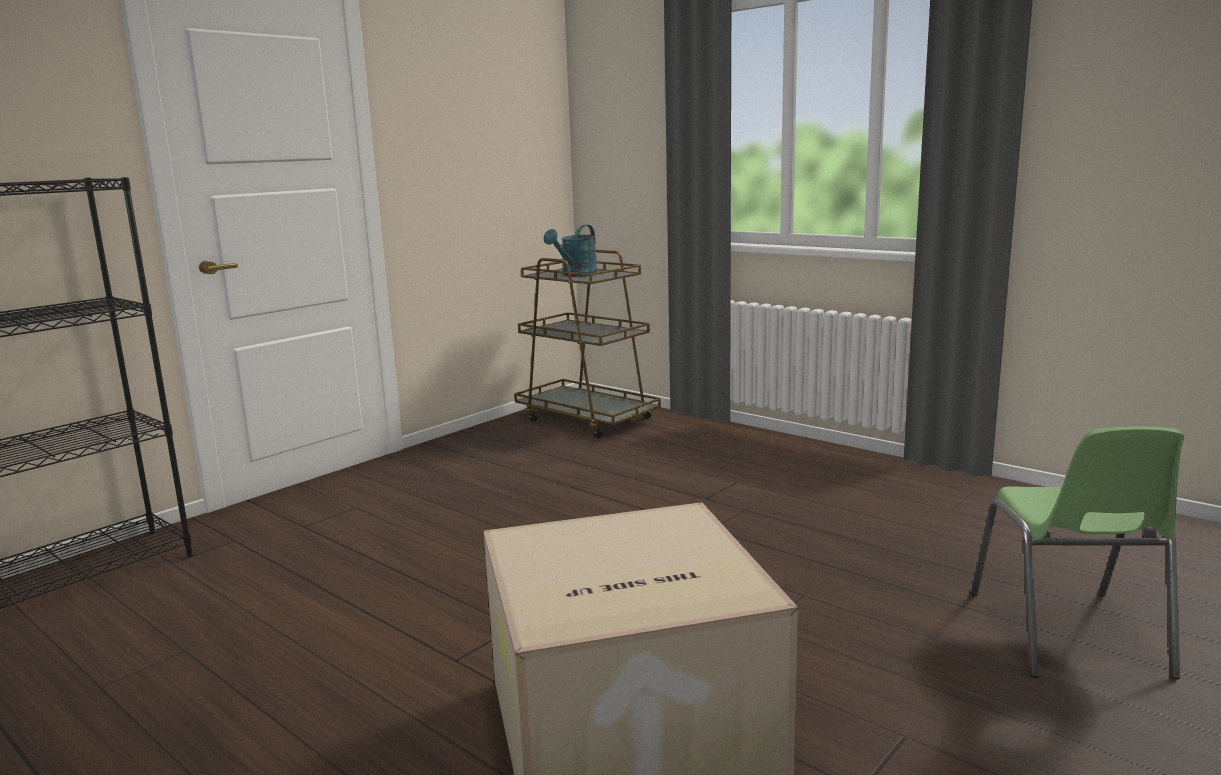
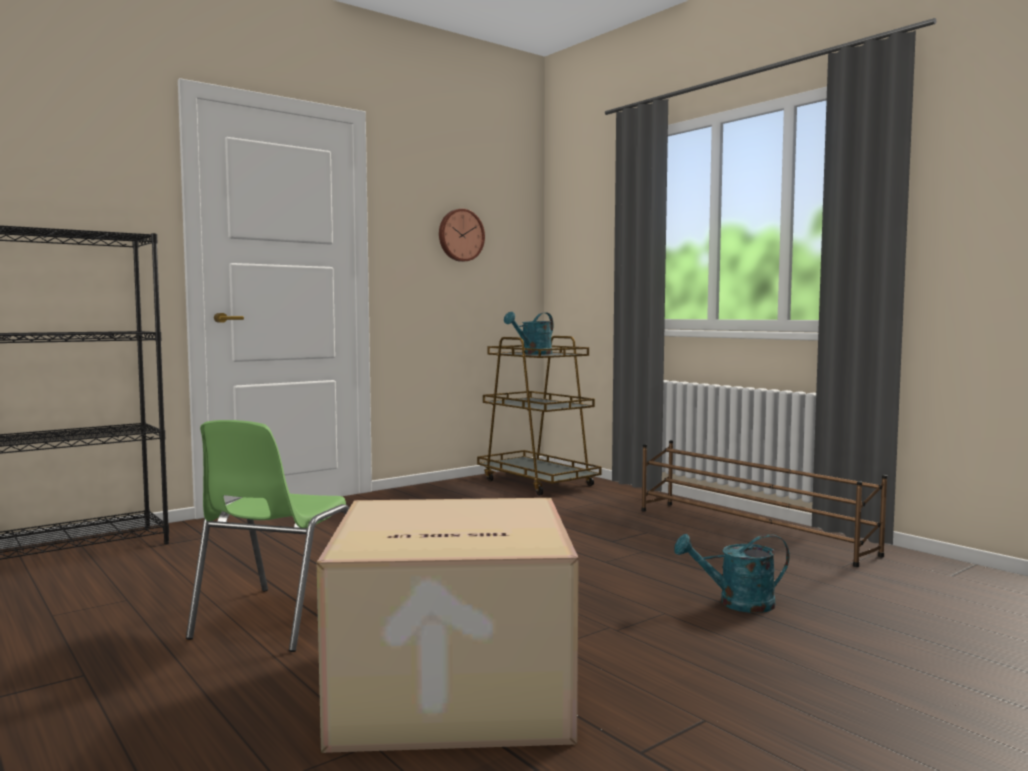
camera: 10 degrees right, 10 degrees down
green chair [971,427,1184,679] -> green chair moved to [186,420,349,652]
none -> wall clock [439,209,485,262]
none -> brown shoe rack [642,440,887,567]
none -> turquoise watering can [674,534,790,613]

